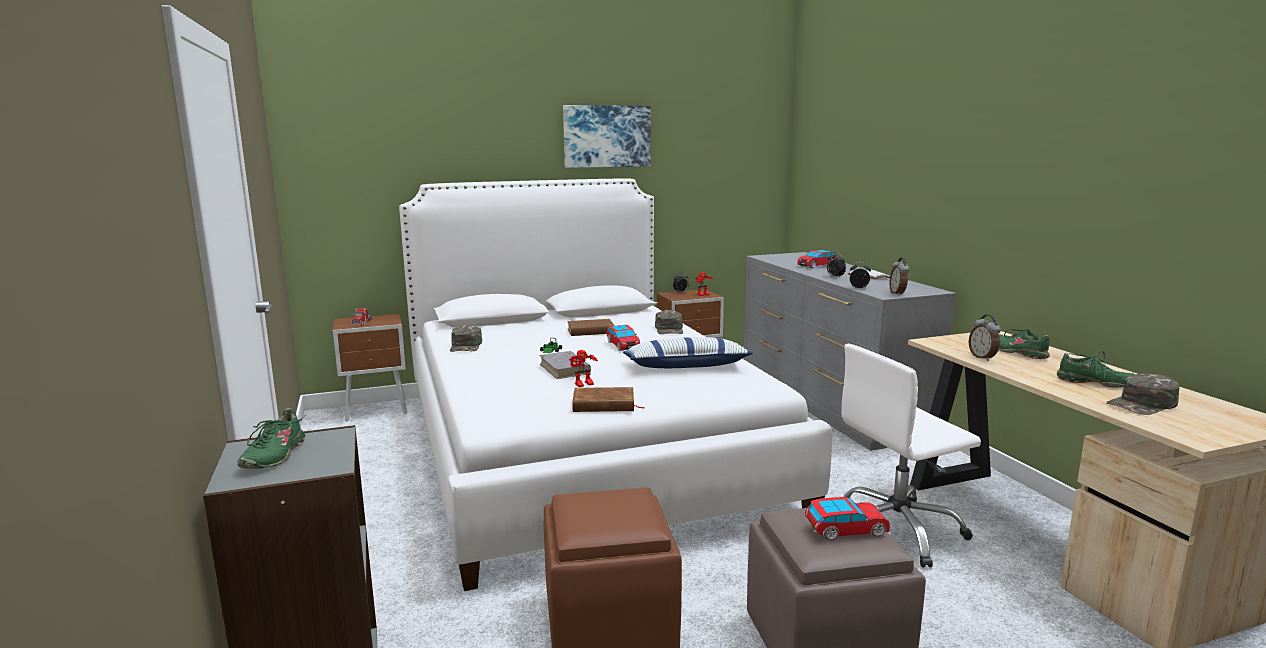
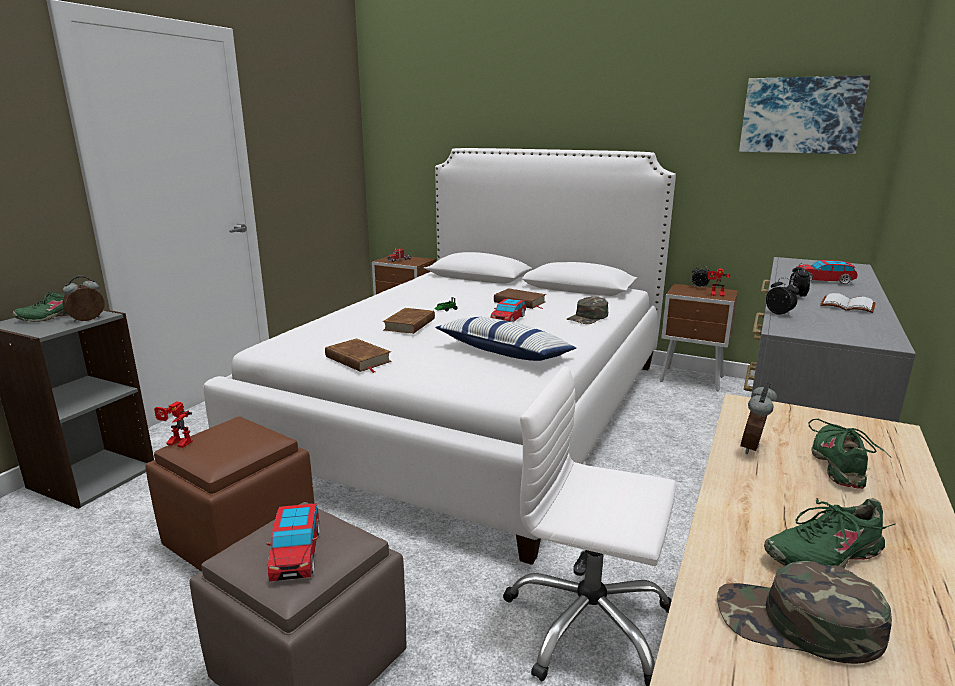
camera: 45 degrees right, 5 degrees up
green cap [450,325,482,352] -> none
grey book [539,351,591,379] -> brown book [383,308,435,334]
picture [563,105,651,168] -> picture moved to [739,75,871,154]
toy robot [569,350,598,387] -> toy robot moved to [154,401,193,448]
toy car [805,497,890,540] -> toy car turned 45 degrees clockwise [267,503,320,581]
alarm clock [889,258,910,296] -> alarm clock moved to [63,276,104,322]
green shoe [1057,351,1136,388] -> green shoe turned 90 degrees clockwise [764,498,895,569]

